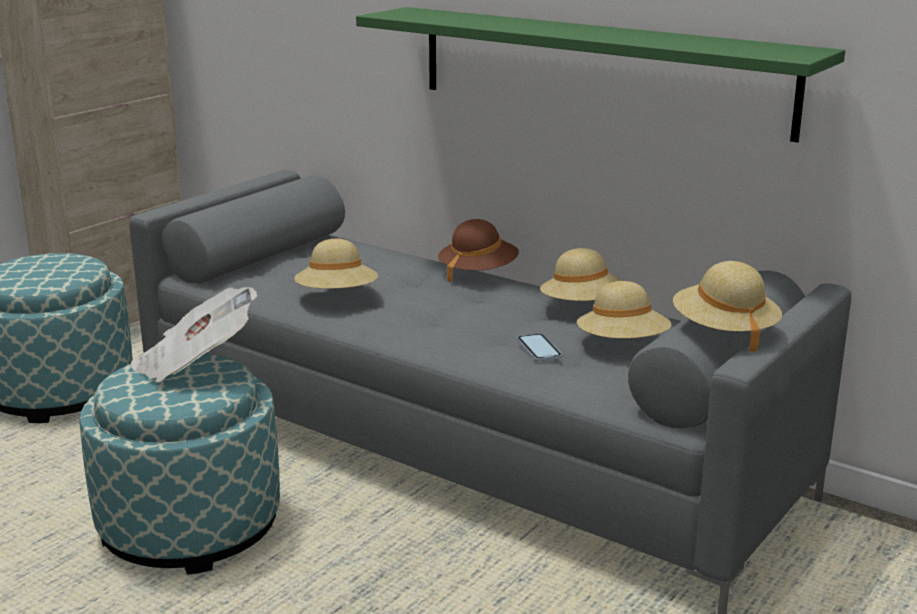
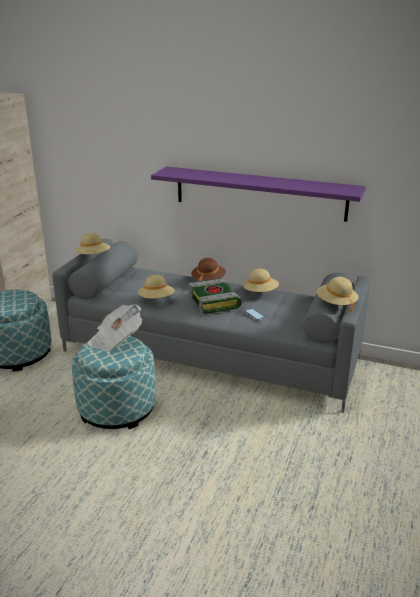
camera: 15 degrees left, 5 degrees up
green shelf [356,7,845,142] -> purple shelf [151,167,366,222]
beige hat [577,281,672,339] -> beige hat moved to [75,233,110,254]
none -> book [189,278,242,314]

